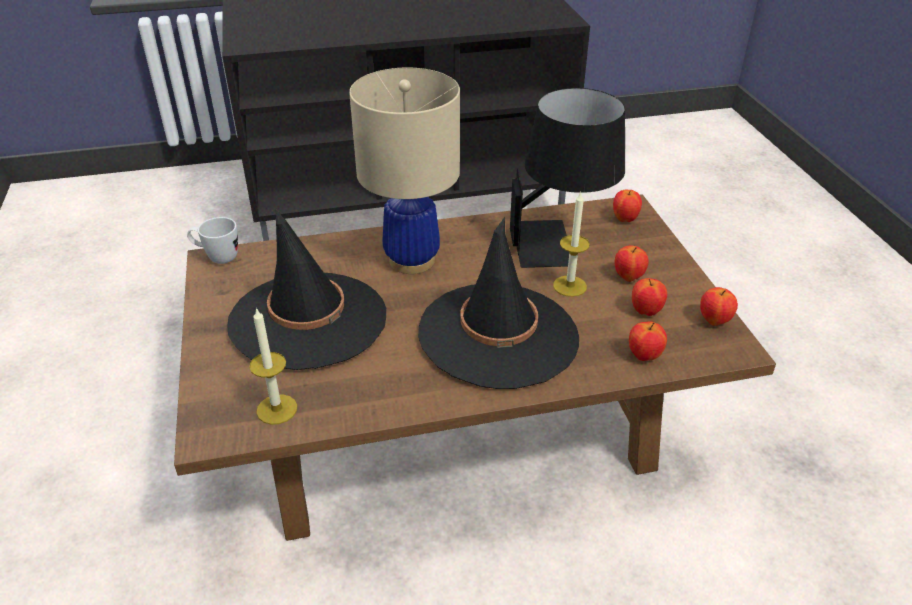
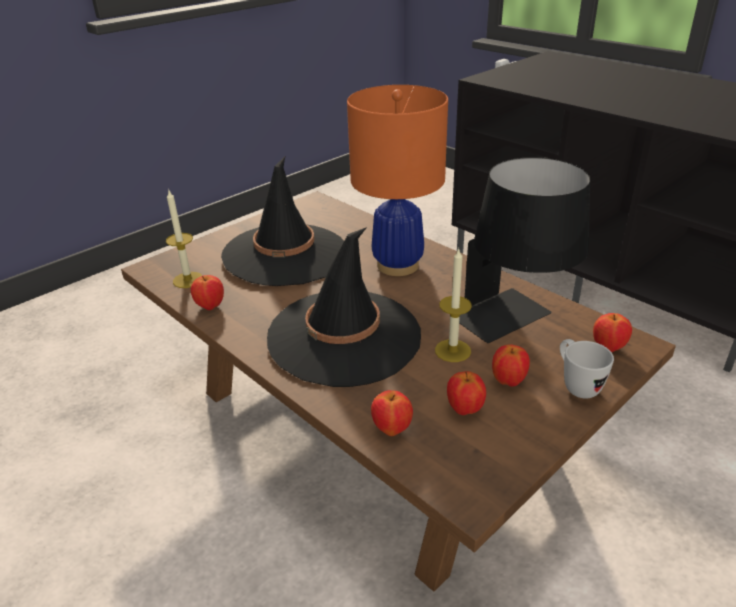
camera: 60 degrees right, 5 degrees down
white mug [187,217,238,264] -> white mug moved to [560,339,614,398]
beige table lamp [349,68,460,274] -> orange table lamp [347,85,448,276]
apple [700,287,738,326] -> apple moved to [190,275,224,310]

